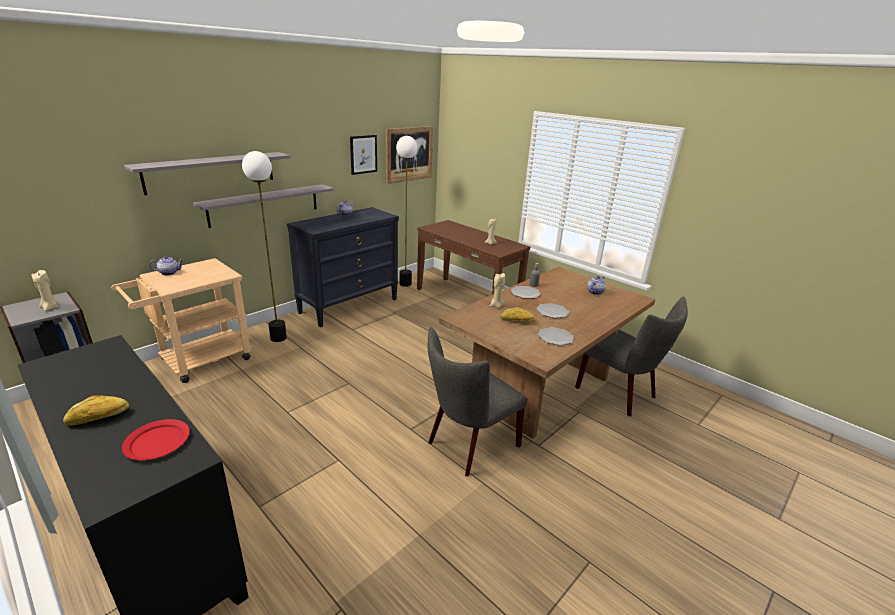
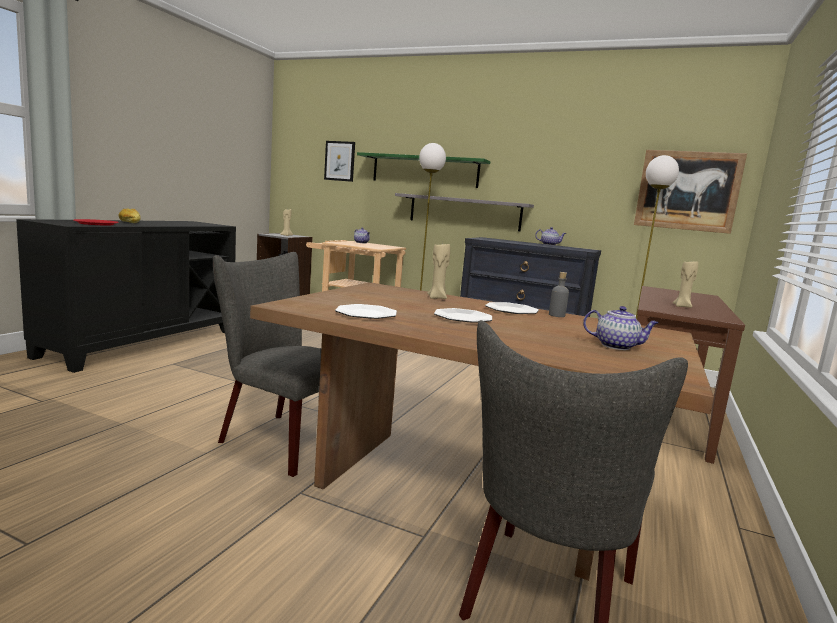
camera: 70 degrees right, 15 degrees down
grey shelf [124,152,290,195] -> green shelf [357,152,491,188]
picture [350,135,377,175] -> picture moved to [324,141,355,182]
bread [501,307,535,323] -> none

